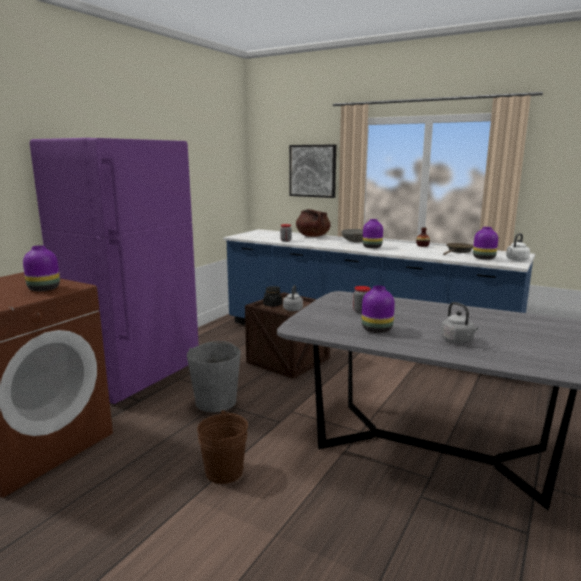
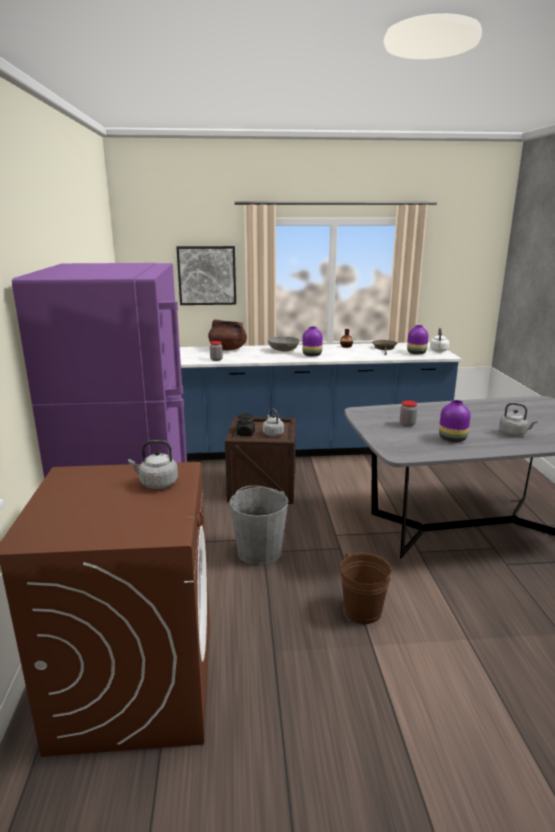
camera: 35 degrees left, 5 degrees up
purple vase [23,245,60,291] -> grey kettle [128,440,178,489]

